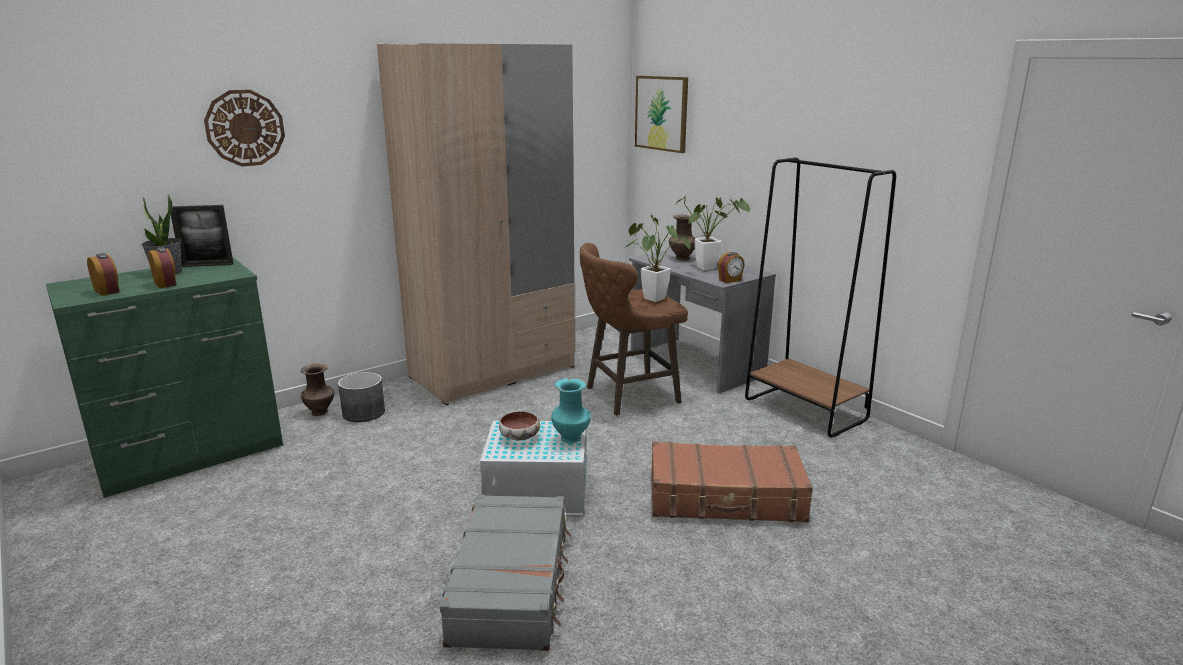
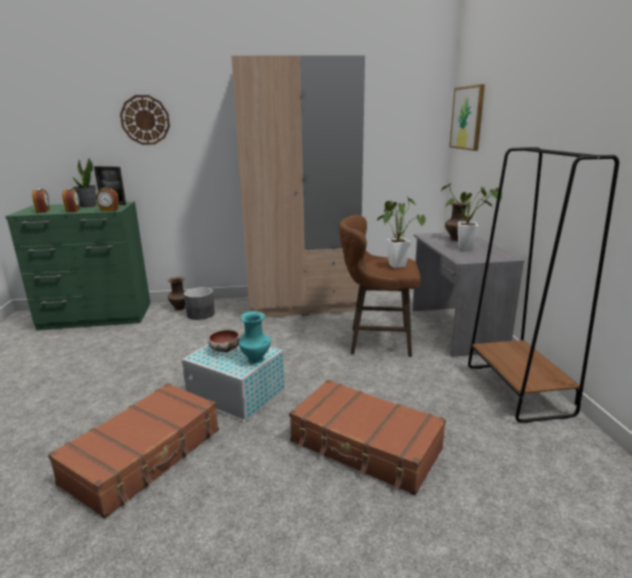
camera: 30 degrees right, 0 degrees up
grey suitcase [440,494,571,651] -> brown suitcase [48,383,219,519]
alarm clock [718,252,745,283] -> alarm clock moved to [96,188,119,211]

